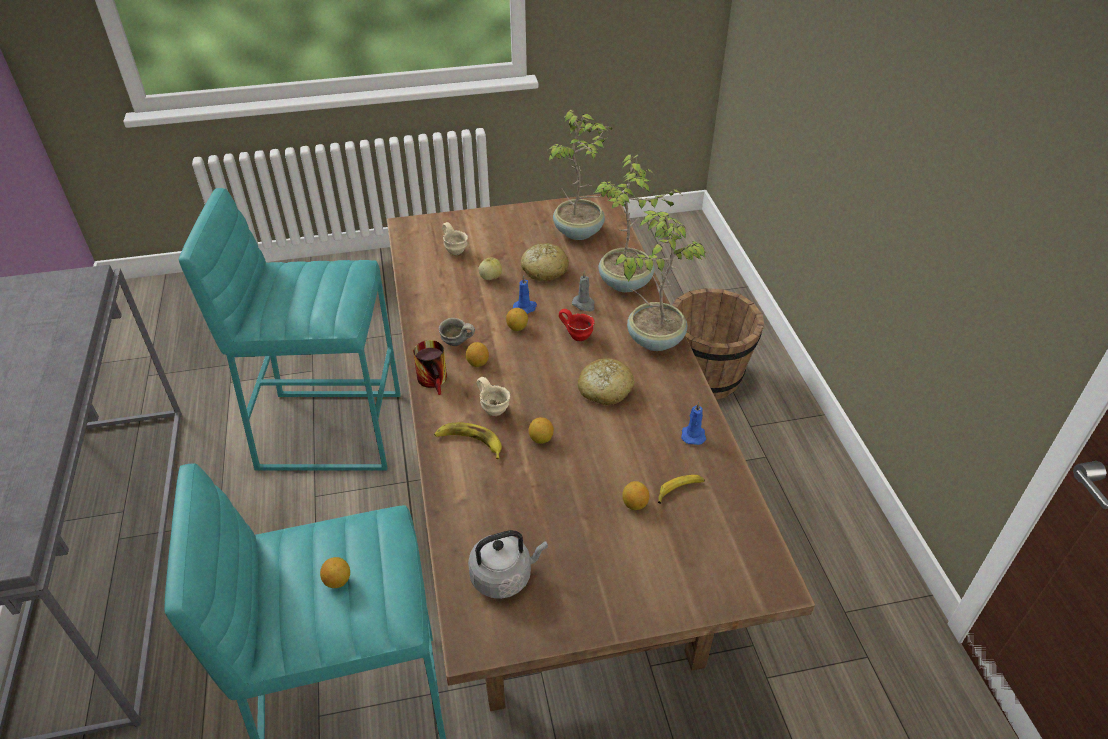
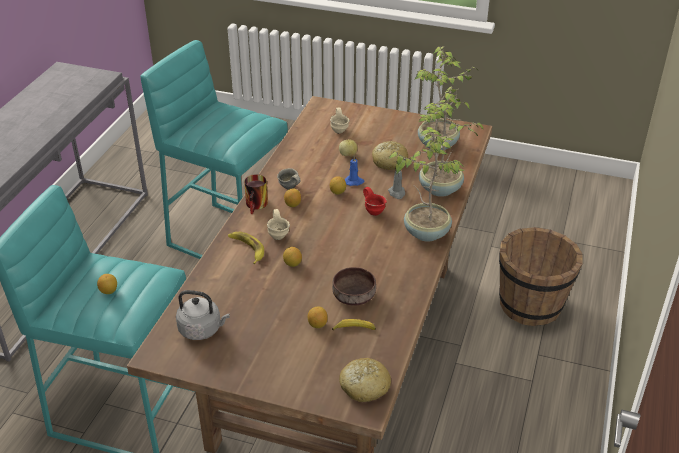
camera: 30 degrees right, 5 degrees down
bread [578,359,634,405] -> bread moved to [339,358,391,402]
blue candle [681,402,706,445] -> none
none -> brown bowl [332,267,376,305]

